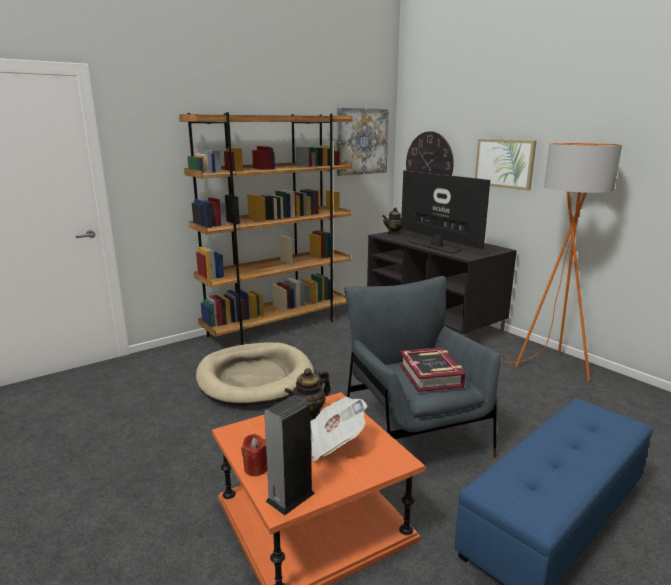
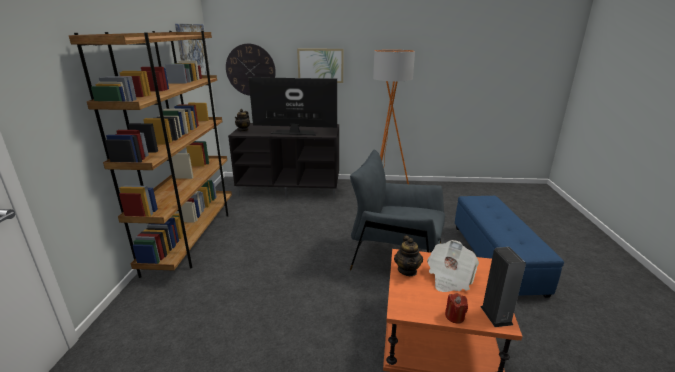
camera: 50 degrees left, 5 degrees up
beige dog bed [196,342,314,406] -> none
book [399,347,466,392] -> none

